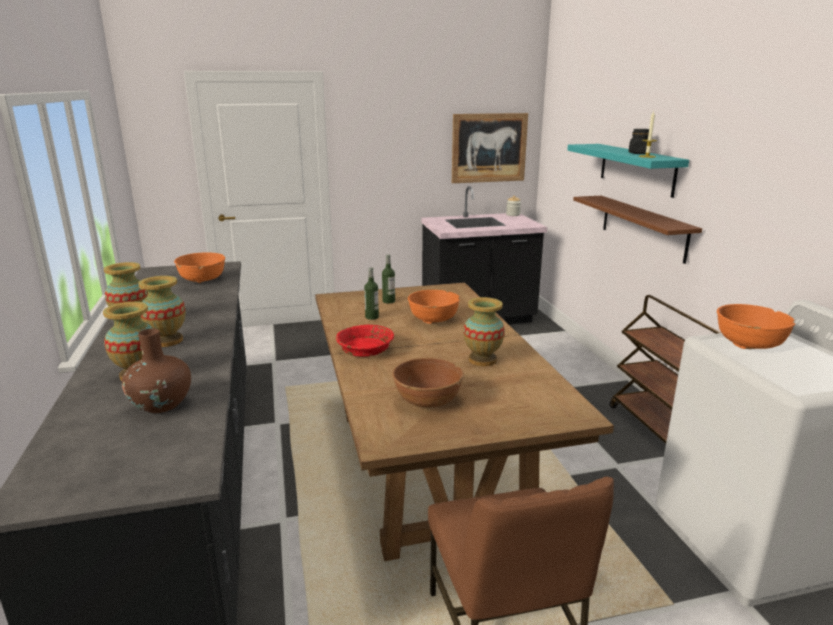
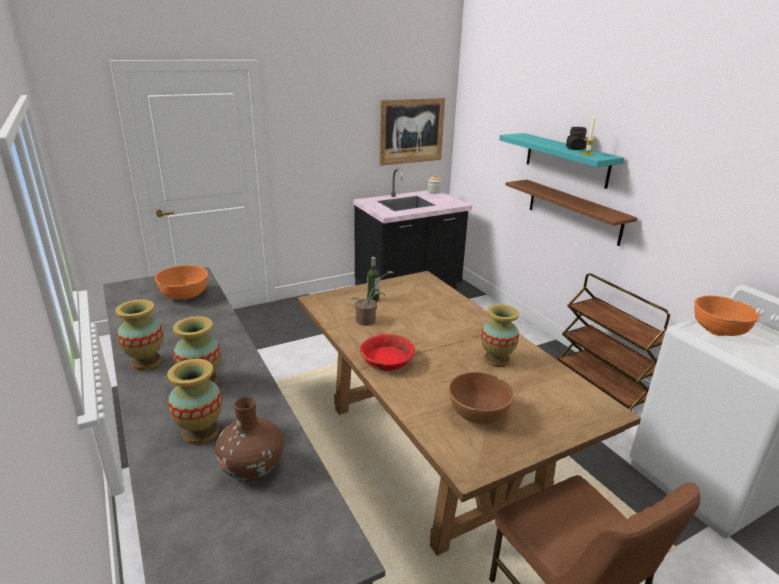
camera: 15 degrees left, 5 degrees up
bottle [364,267,379,320] -> potted plant [351,271,394,326]
orange bowl [408,290,460,324] -> none

